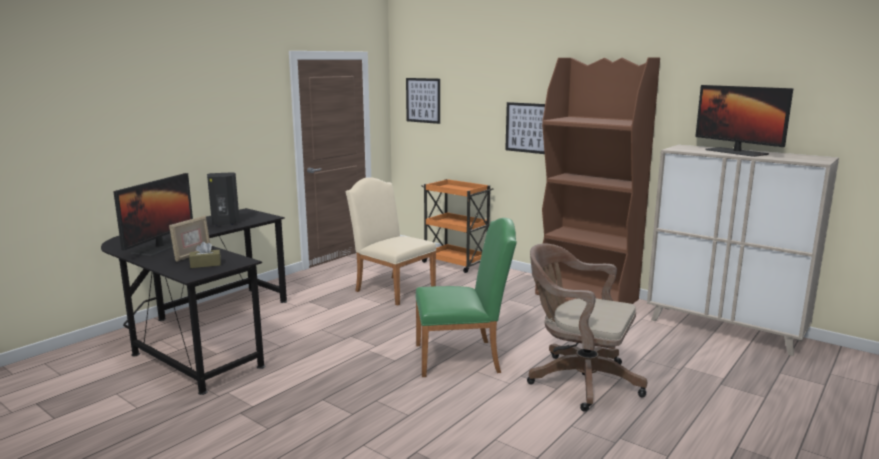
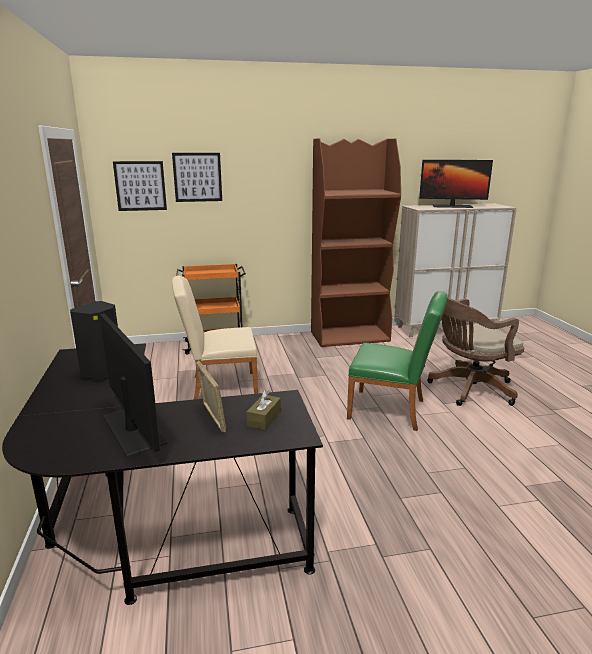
camera: 50 degrees left, 5 degrees up
green chair [415,218,517,377] -> green chair turned 75 degrees clockwise [347,291,448,431]
picture [505,102,545,154] -> picture moved to [172,153,222,202]

